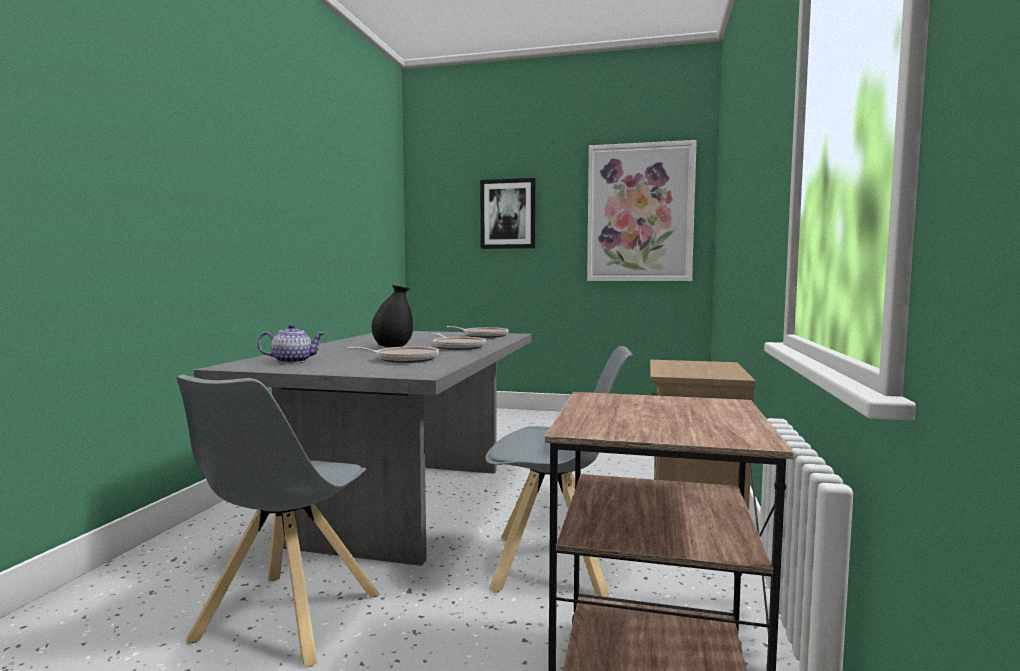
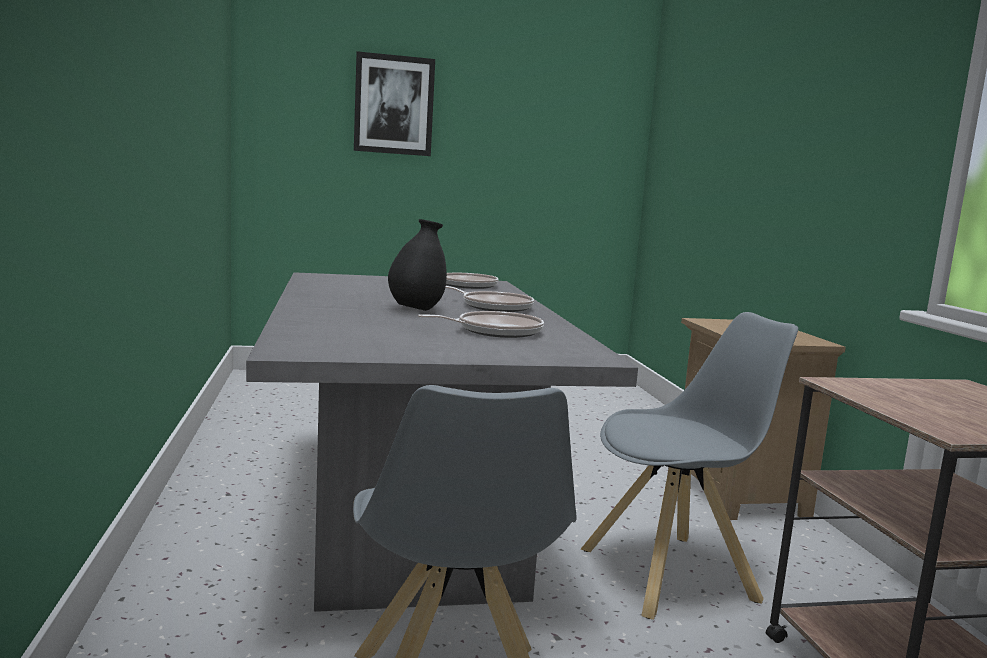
camera: 25 degrees left, 5 degrees up
teapot [257,324,325,363] -> none
picture [587,140,697,281] -> none

